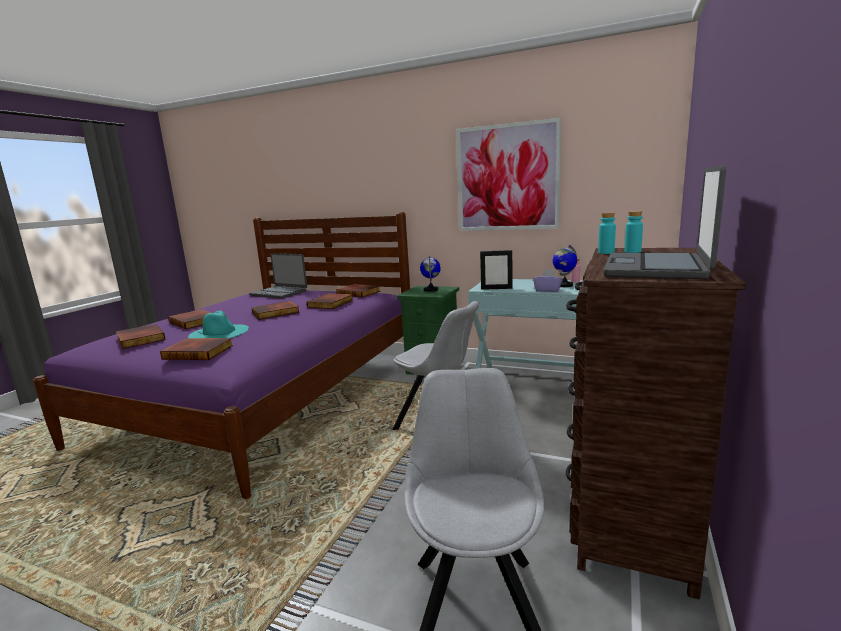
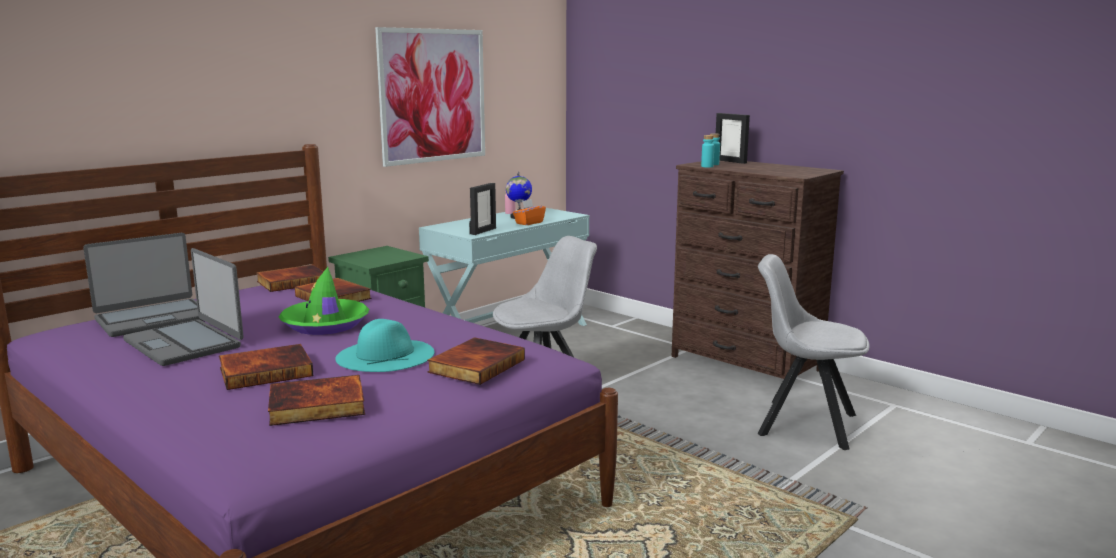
camera: 70 degrees left, 0 degrees up
book [251,301,300,320] -> green hat [279,267,369,335]
globe [420,256,441,292] -> none
purple tissue box [533,270,563,292] -> orange tissue box [513,199,546,225]
laptop [603,166,726,279] -> laptop moved to [123,248,243,366]
none -> picture frame [716,113,750,164]

